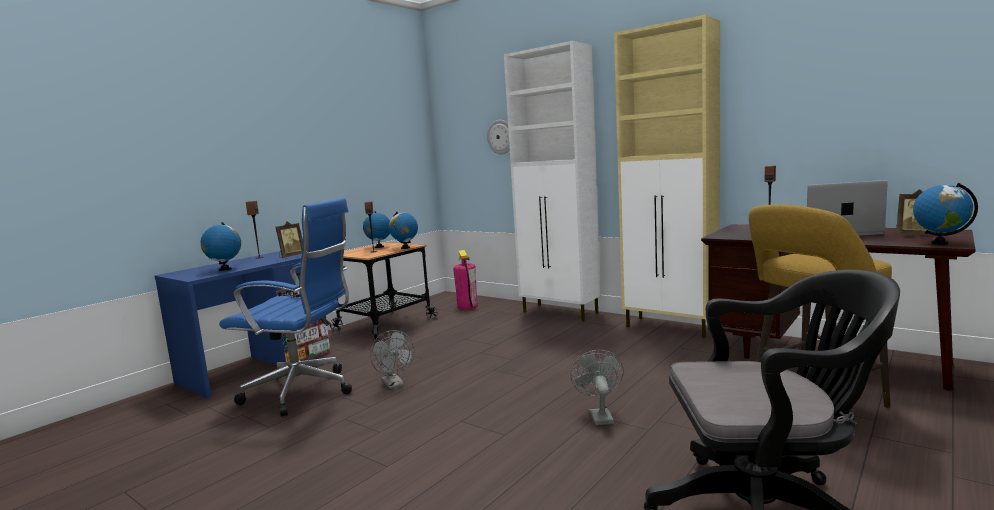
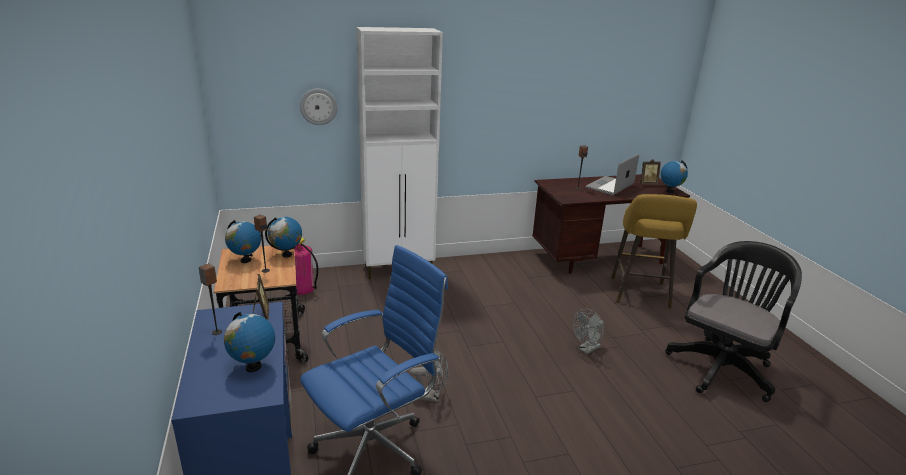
camera: 55 degrees left, 15 degrees up
grey fan [570,350,624,425] -> grey fan turned 75 degrees counterclockwise [572,309,604,355]
beige cabinet [614,15,720,338] -> none

